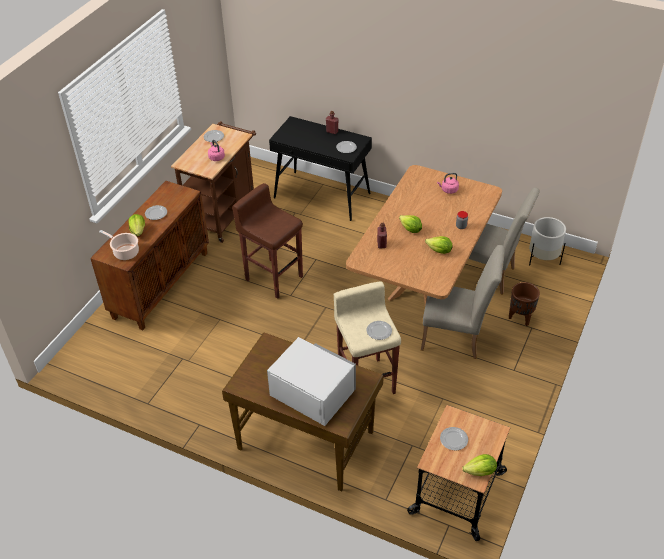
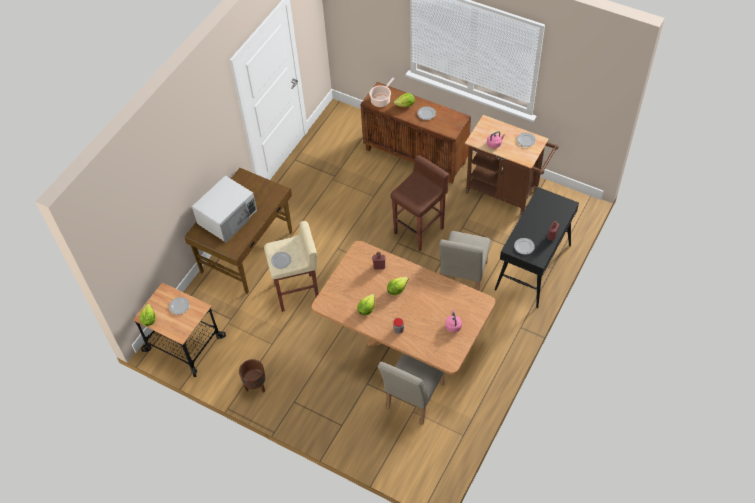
camera: 95 degrees right, 10 degrees up
beige chair [421,245,505,359] -> beige chair moved to [439,231,491,291]
brown planter [509,282,540,326] -> brown planter moved to [239,359,265,393]
white planter [529,217,566,266] -> none

